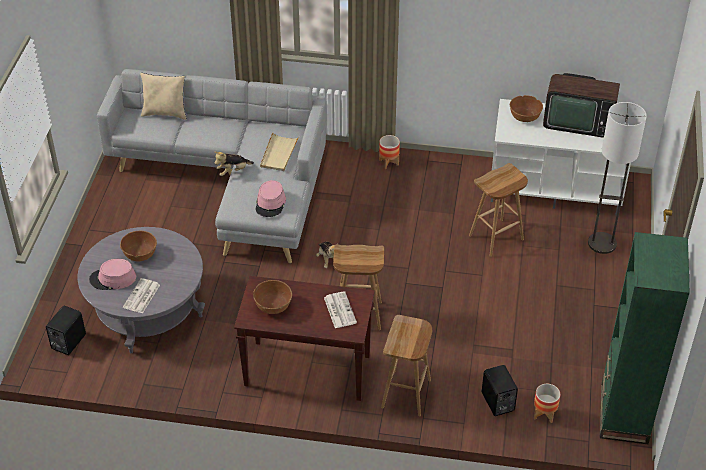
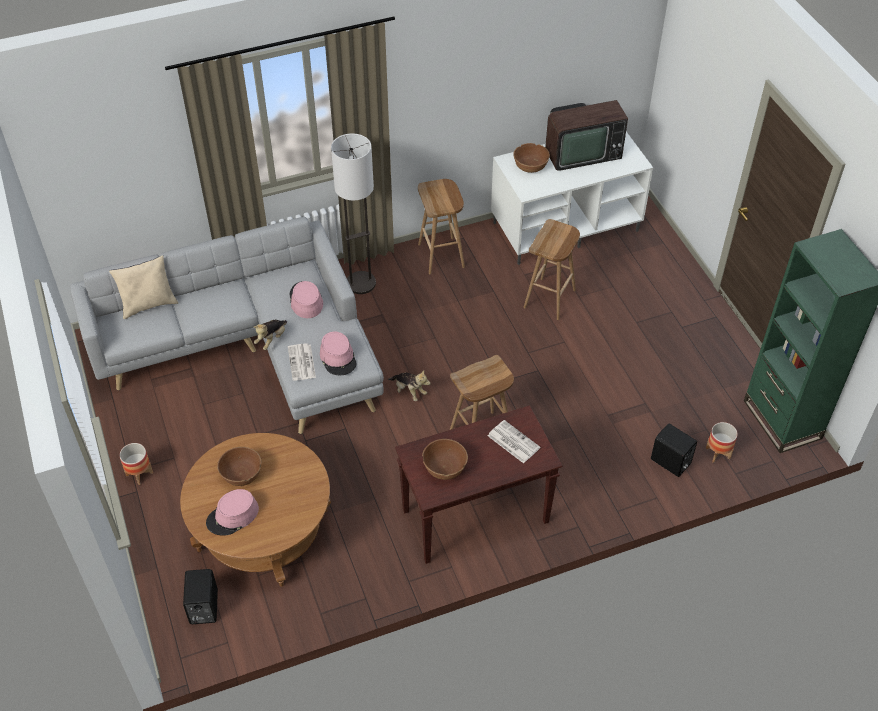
camera: 30 degrees left, 5 degrees up
grey coffee table [78,227,205,353] -> brown coffee table [180,433,331,587]
newspaper [123,278,160,314] -> newspaper moved to [288,343,316,381]
beige tray [260,132,299,171] -> pink hat [290,281,323,318]
planter [379,135,400,169] -> planter moved to [119,443,153,485]
brown stool [381,315,432,416] -> brown stool moved to [418,179,465,274]
floor lamp [588,102,647,254] -> floor lamp moved to [331,133,376,294]

